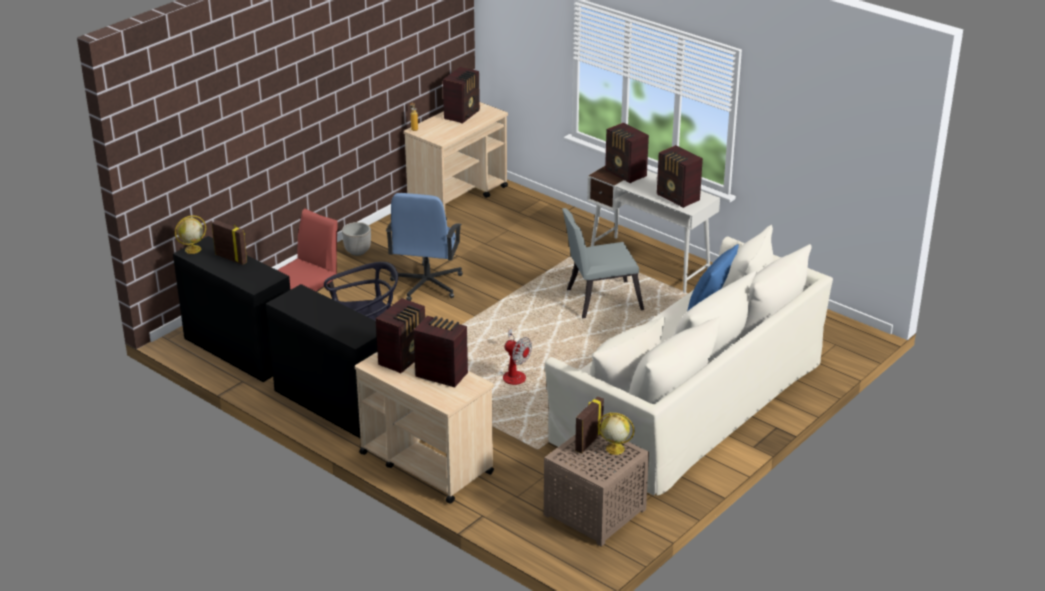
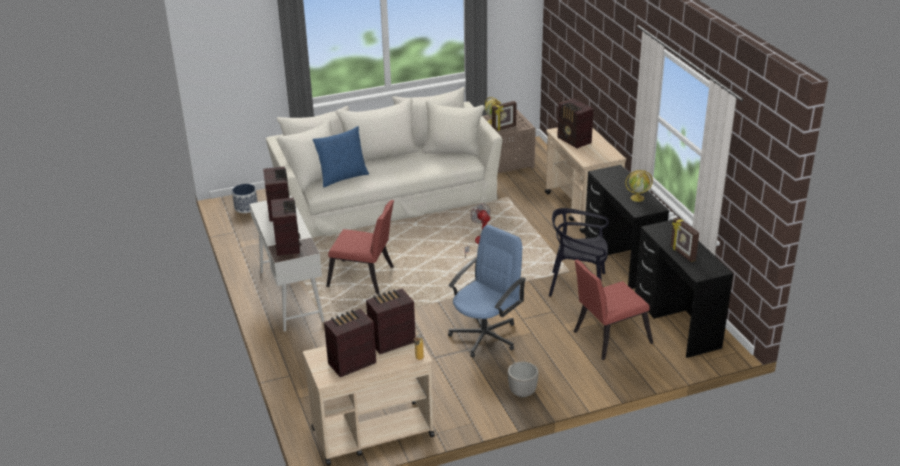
camera: 150 degrees left, 0 degrees up
globe [175,215,206,254] -> globe moved to [625,170,653,202]
radio [376,298,425,373] -> radio moved to [366,288,416,354]
grey chair [562,208,644,318] -> red chair [326,200,394,294]
none -> planter [232,184,257,213]

